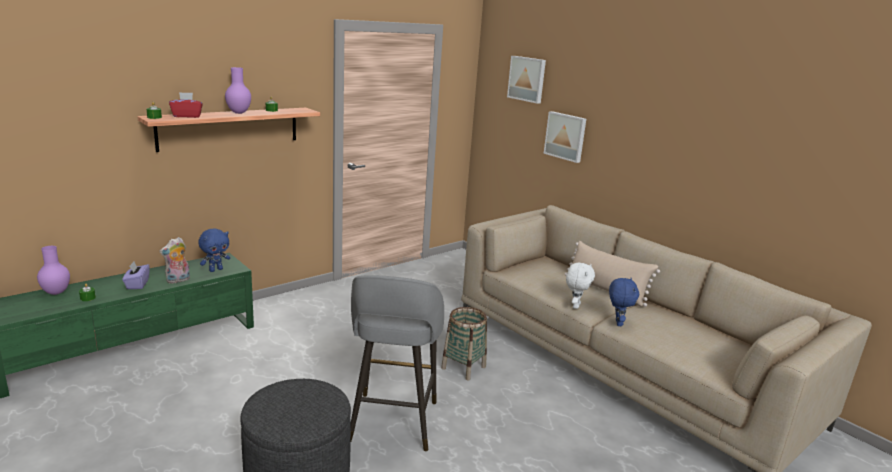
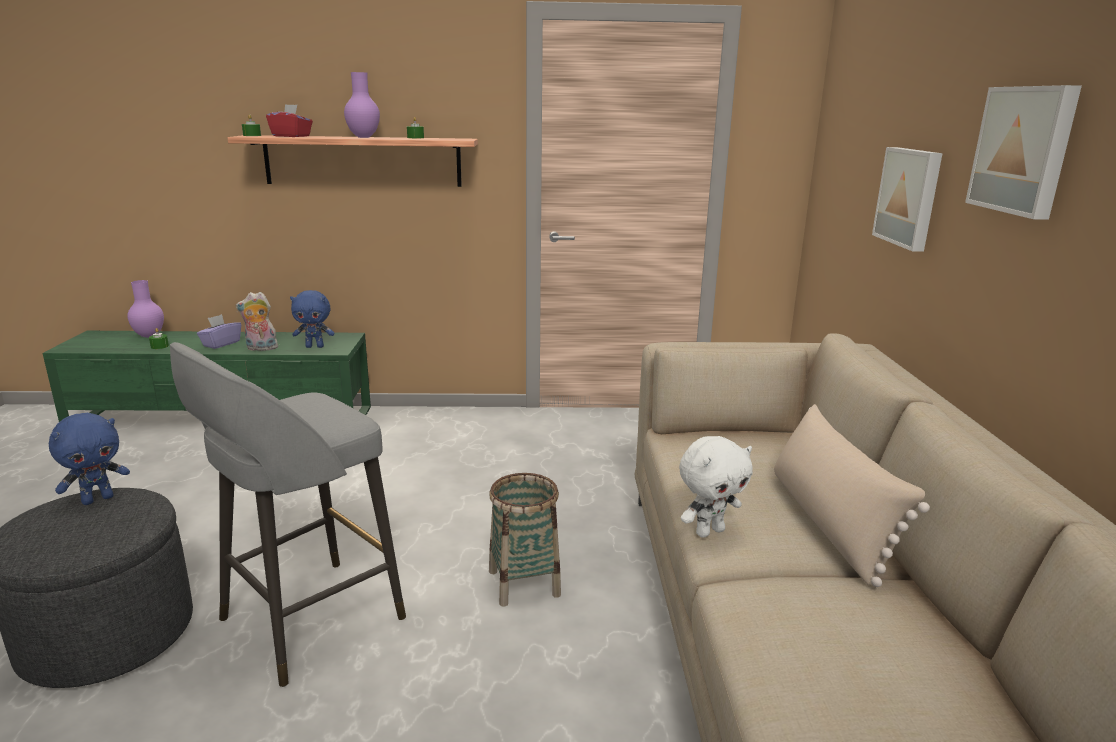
camera: 40 degrees right, 0 degrees up
picture [507,56,546,104] -> picture moved to [965,85,1082,220]
blue plush toy [609,278,639,326] -> blue plush toy moved to [49,413,130,505]

